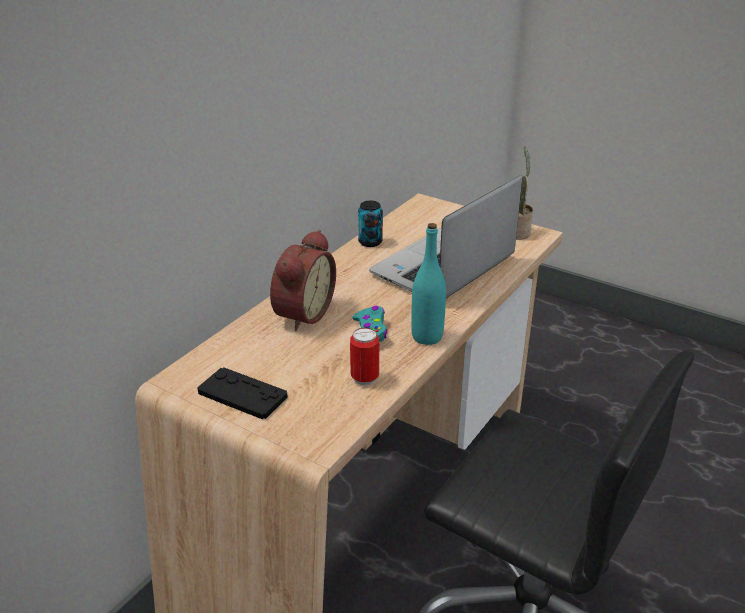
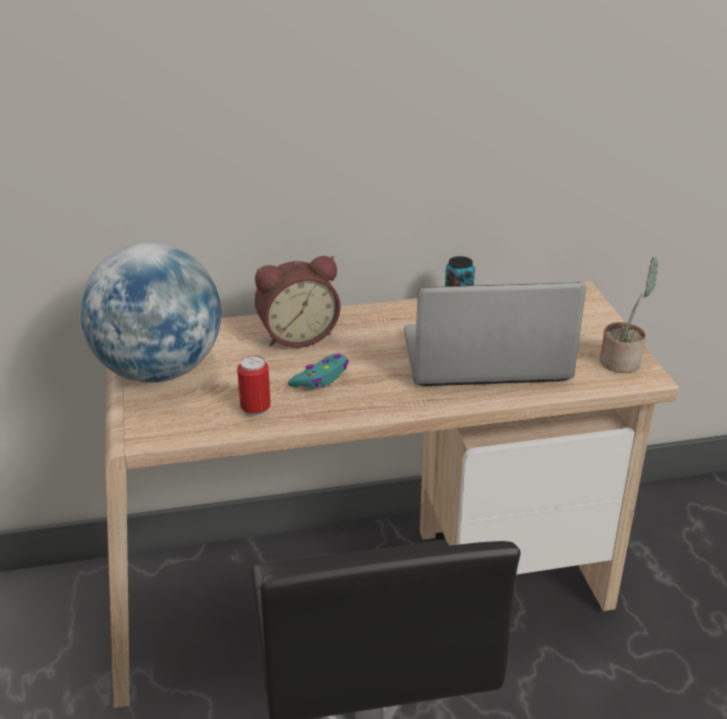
camera: 45 degrees right, 0 degrees up
black game controller [197,367,288,420] -> globe [79,243,221,383]
turquoise bottle [411,223,446,345] -> none

